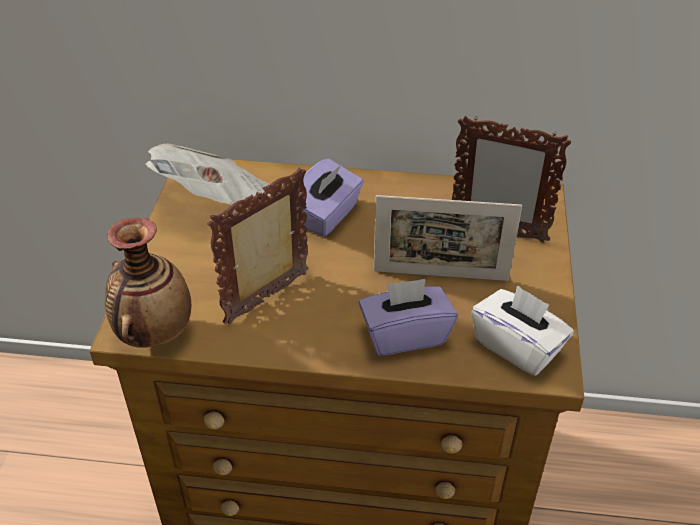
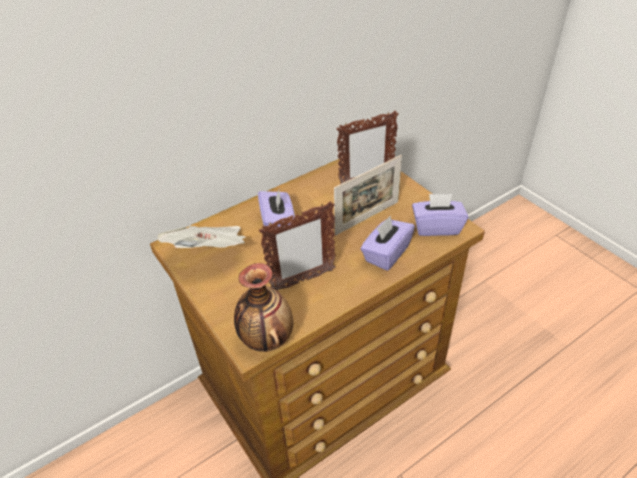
camera: 40 degrees left, 0 degrees up
picture frame [207,168,308,324] -> picture frame turned 120 degrees counterclockwise [259,201,335,290]
white tissue box [472,285,574,376] -> purple tissue box [412,194,468,236]

